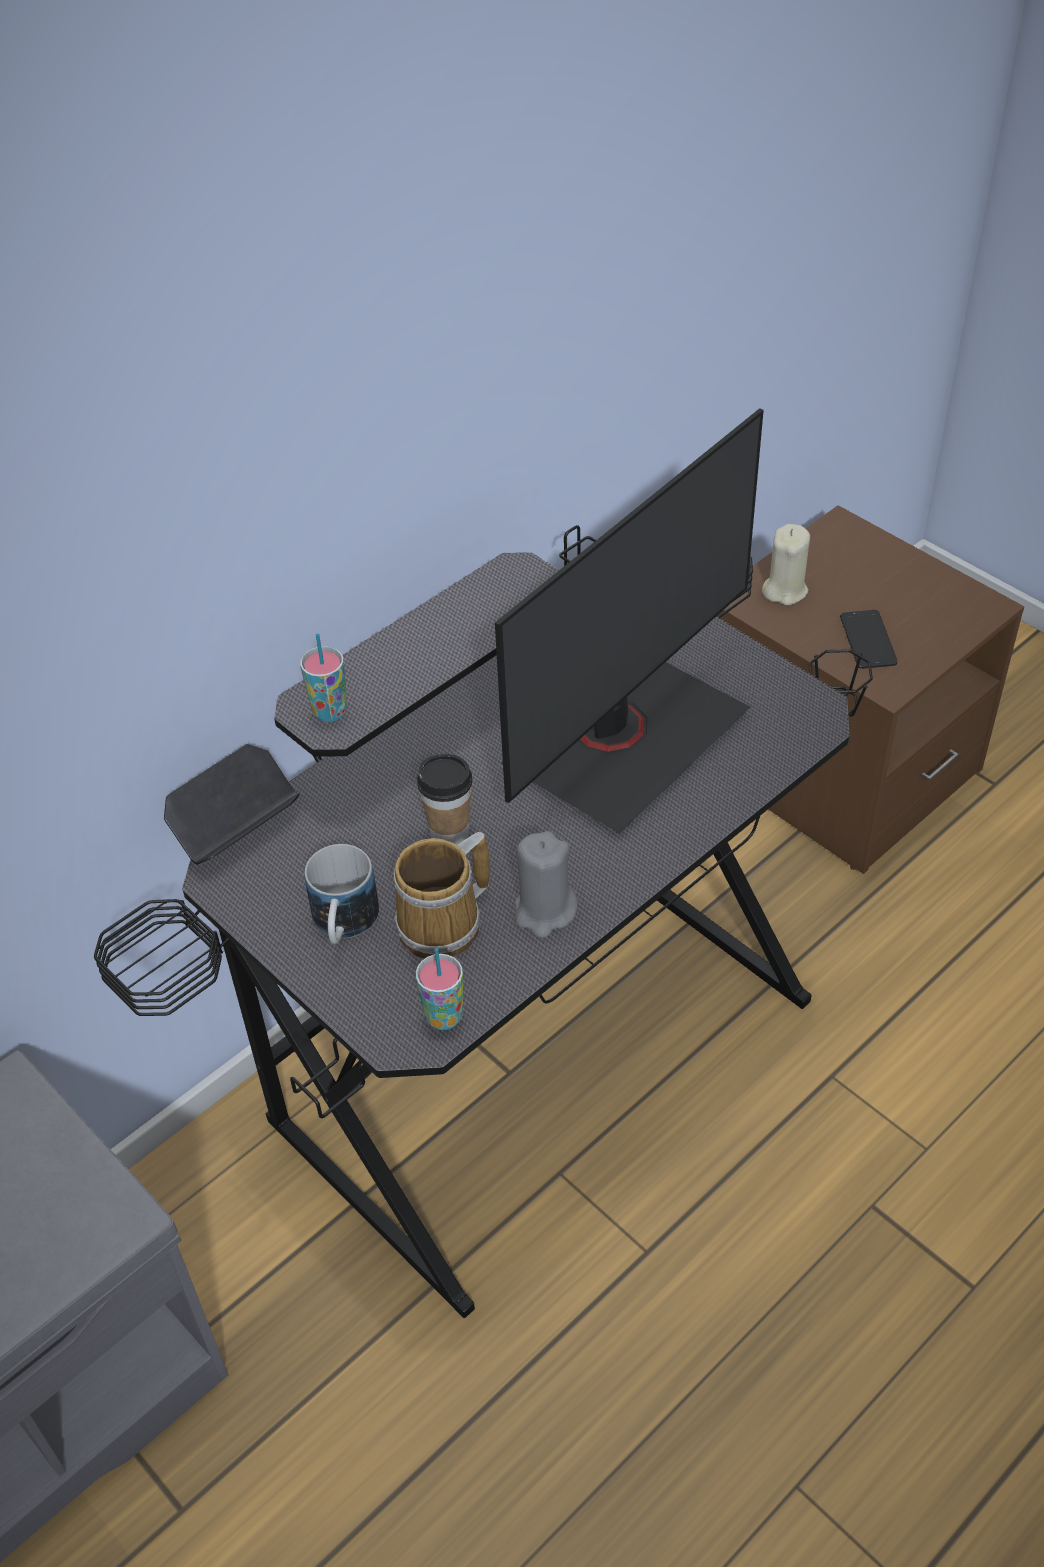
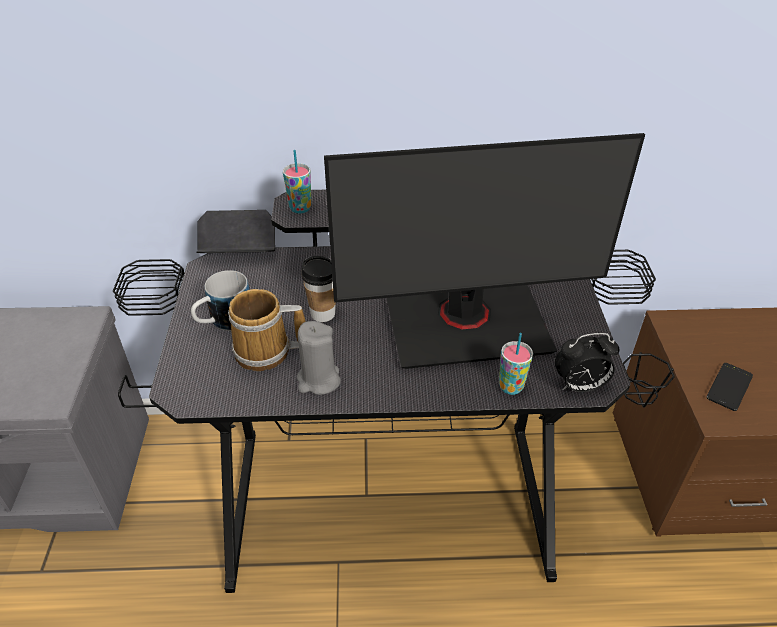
camera: 40 degrees right, 5 degrees down
cup [416,948,463,1030] -> cup moved to [499,333,533,395]
beige candle [762,524,810,605] -> none
none -> alarm clock [555,333,619,392]

